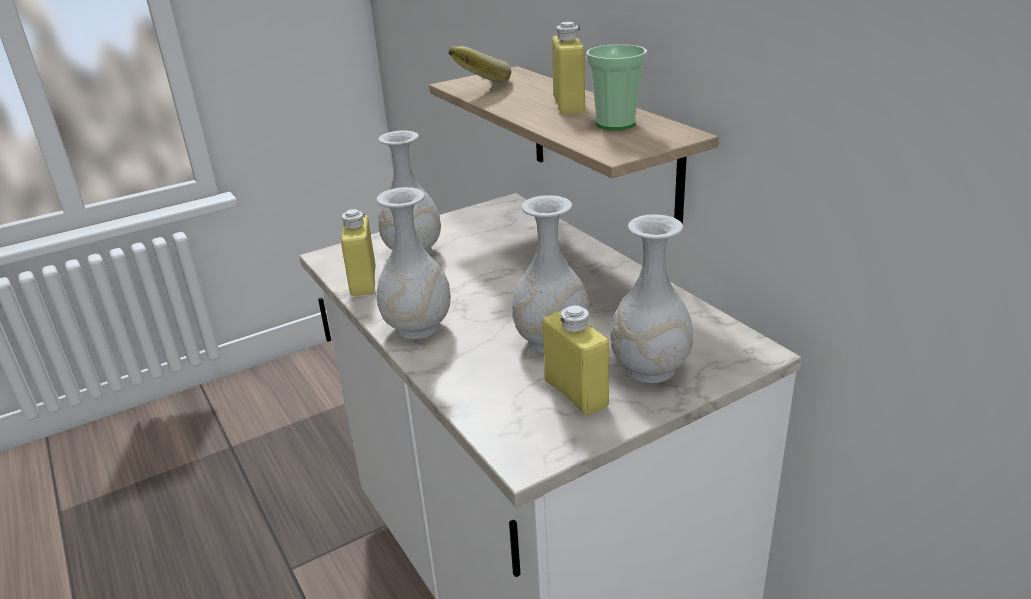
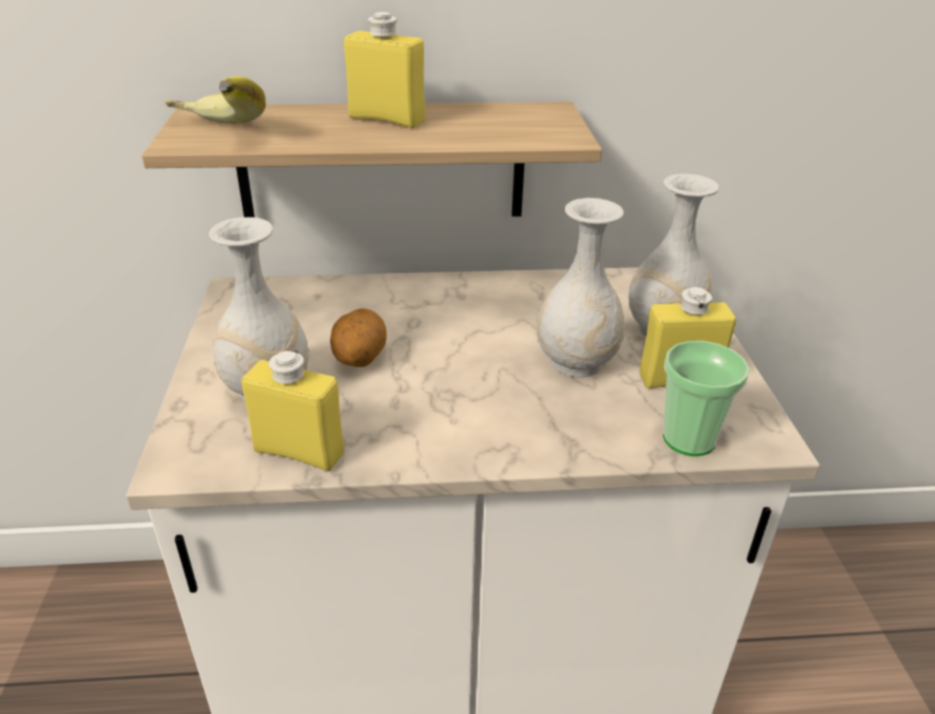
camera: 65 degrees left, 5 degrees up
white vase [376,187,451,339] -> none
cup [586,44,647,130] -> cup moved to [663,341,749,456]
none -> potato [330,308,387,367]

